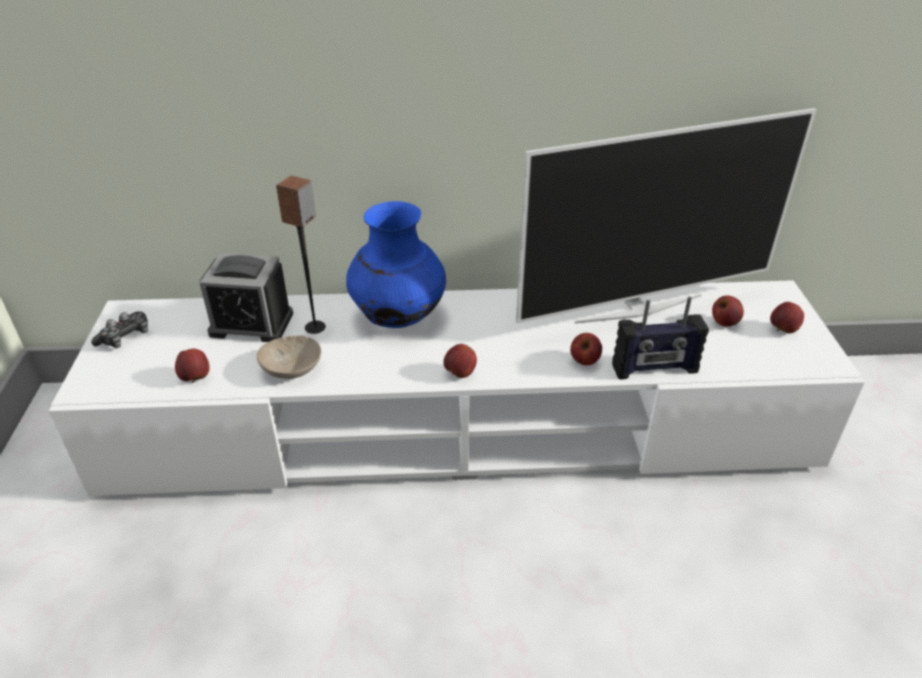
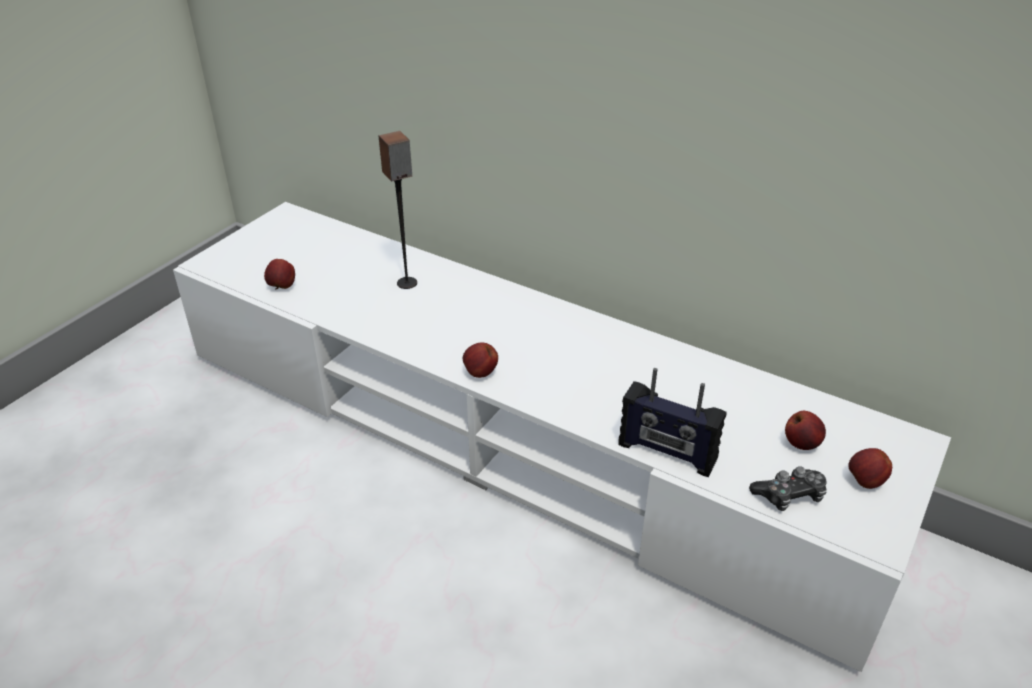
camera: 35 degrees right, 0 degrees up
game controller [91,312,148,348] -> game controller moved to [749,466,827,511]
alarm clock [199,253,293,342] -> none
beige bowl [257,335,321,379] -> none
blue vase [346,201,446,328] -> none
television [516,108,817,324] -> none
apple [570,333,602,365] -> none

